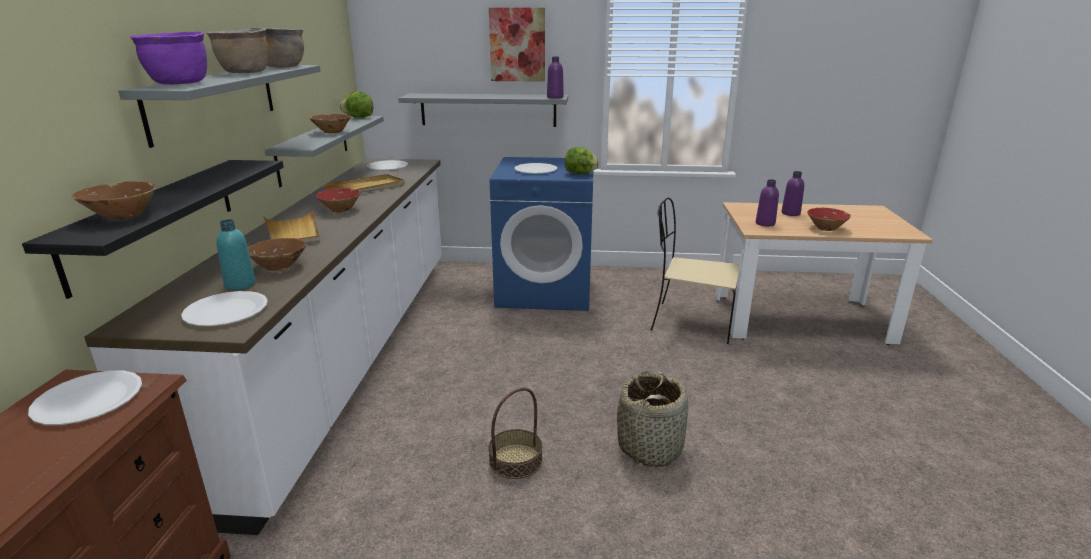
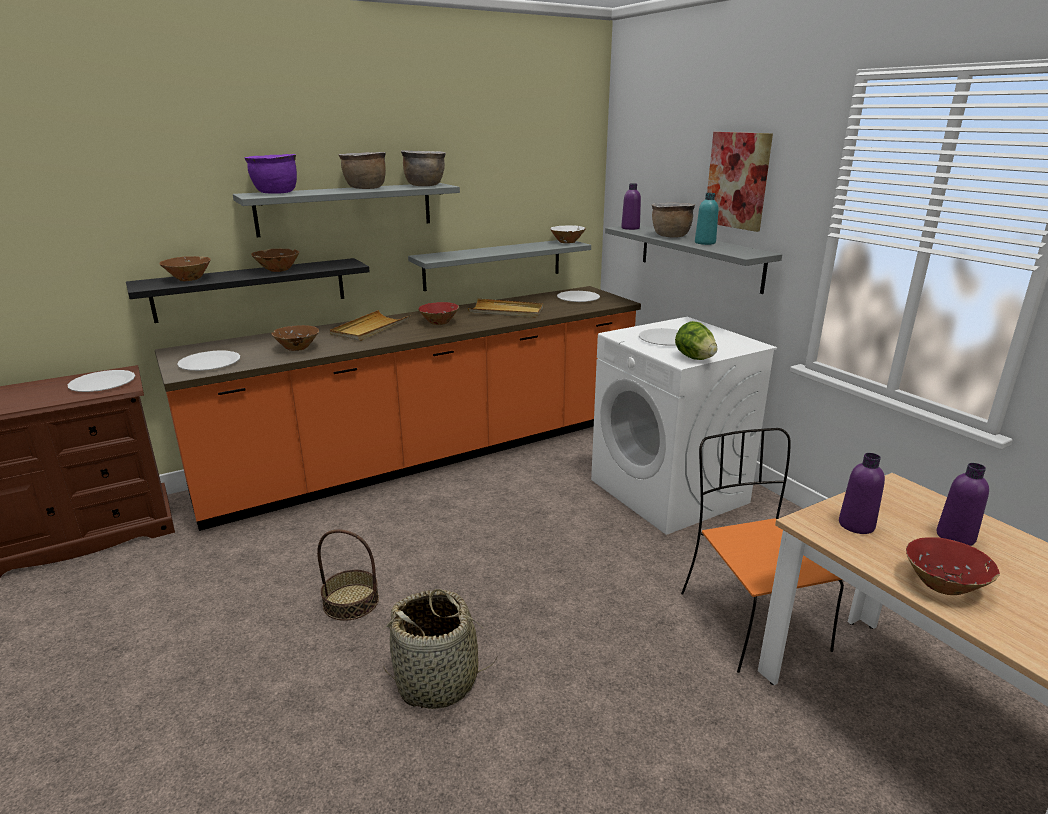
camera: 55 degrees right, 0 degrees up
white counter [84,158,442,535] -> orange counter [155,286,641,531]
turquoise bottle [216,219,256,290] -> turquoise bottle moved to [695,193,718,245]
brown bowl [309,114,351,133] -> brown bowl moved to [251,249,299,272]
lettuce [340,91,373,118] -> white bowl [550,225,586,243]
blue washing machine [490,157,593,311] -> white washing machine [591,317,777,535]
purple bottle [547,56,564,99] -> purple bottle moved to [621,183,641,230]
beige chair [651,198,739,344] -> orange chair [681,428,844,673]
none -> brown cooking pot [652,202,695,237]

